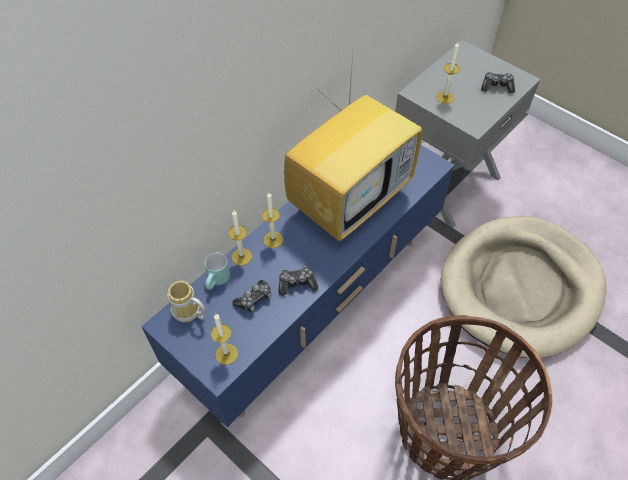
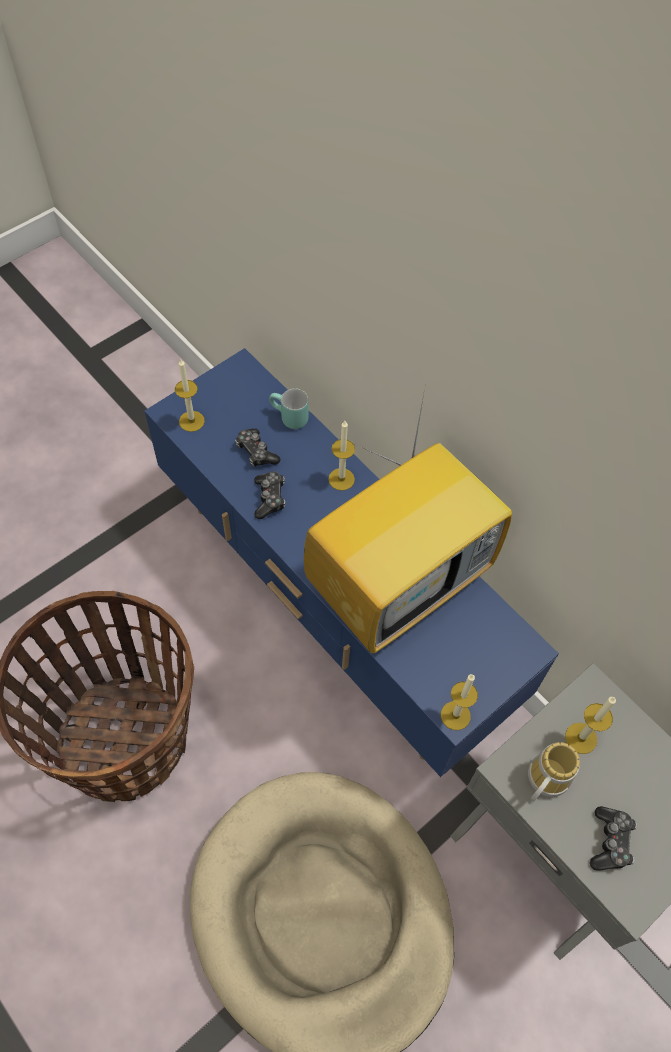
camera: 95 degrees right, 5 degrees up
mug [167,281,206,323] -> mug moved to [528,742,580,801]
candle [229,210,252,266] -> candle moved to [441,674,478,730]
television [284,41,422,241] -> television turned 90 degrees counterclockwise [304,389,512,653]

